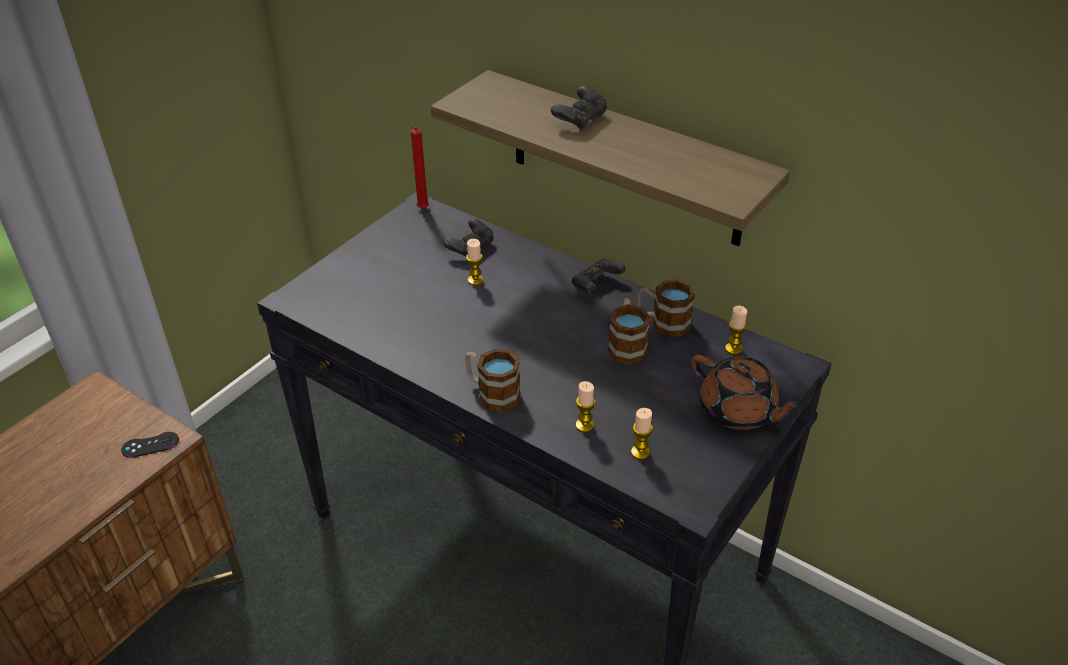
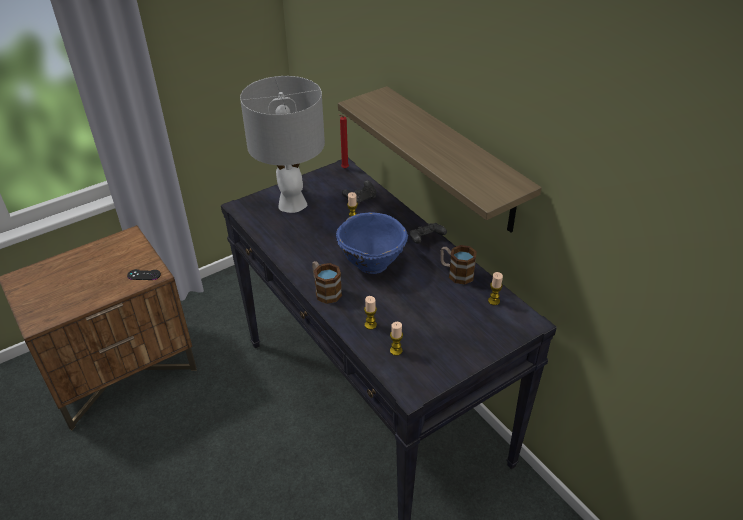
camera: 20 degrees right, 0 degrees up
black game controller [551,86,607,131] -> none
mug [608,298,651,365] -> none
brown teapot [691,355,803,430] -> none
none -> grey table lamp [240,76,325,213]
none -> blue bowl [336,212,408,274]

